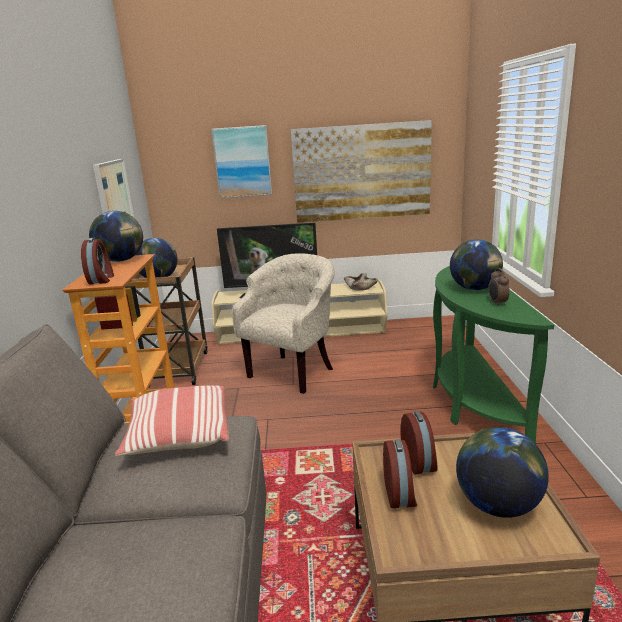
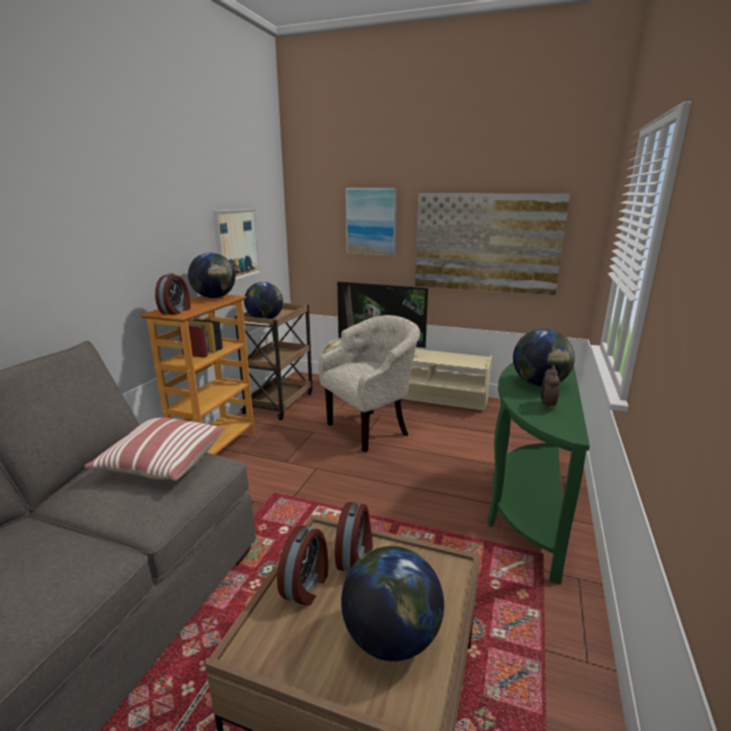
camera: 20 degrees right, 0 degrees up
beige bowl [344,273,378,291] -> none

